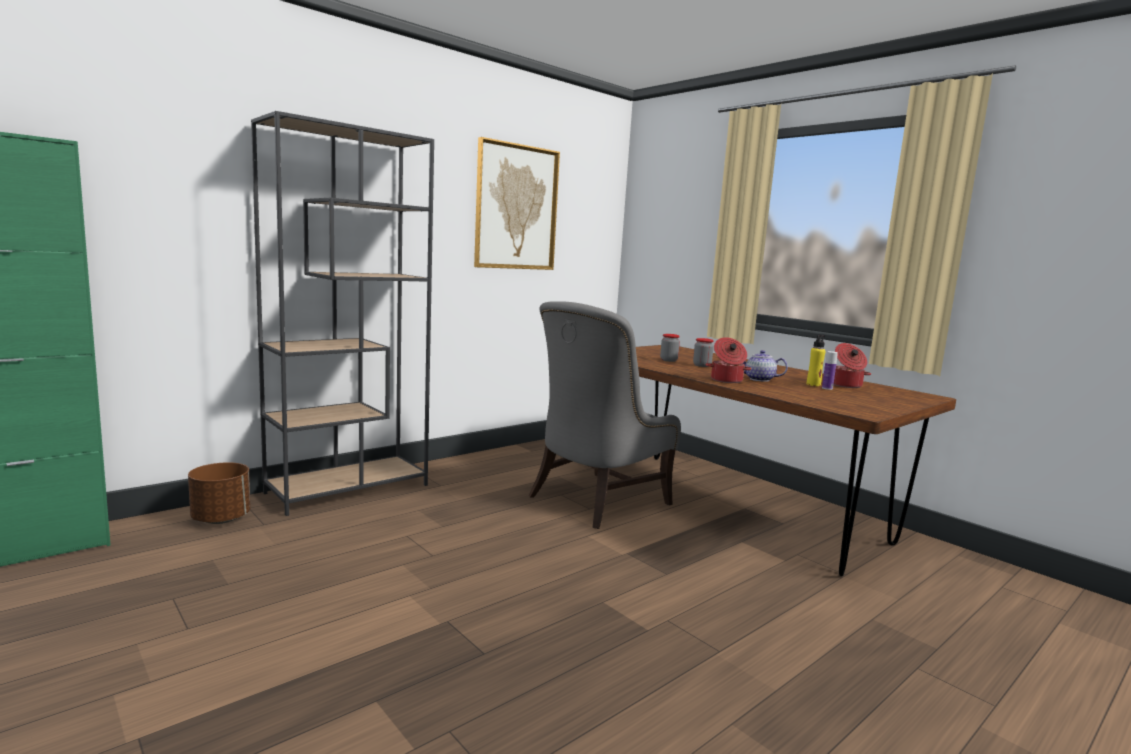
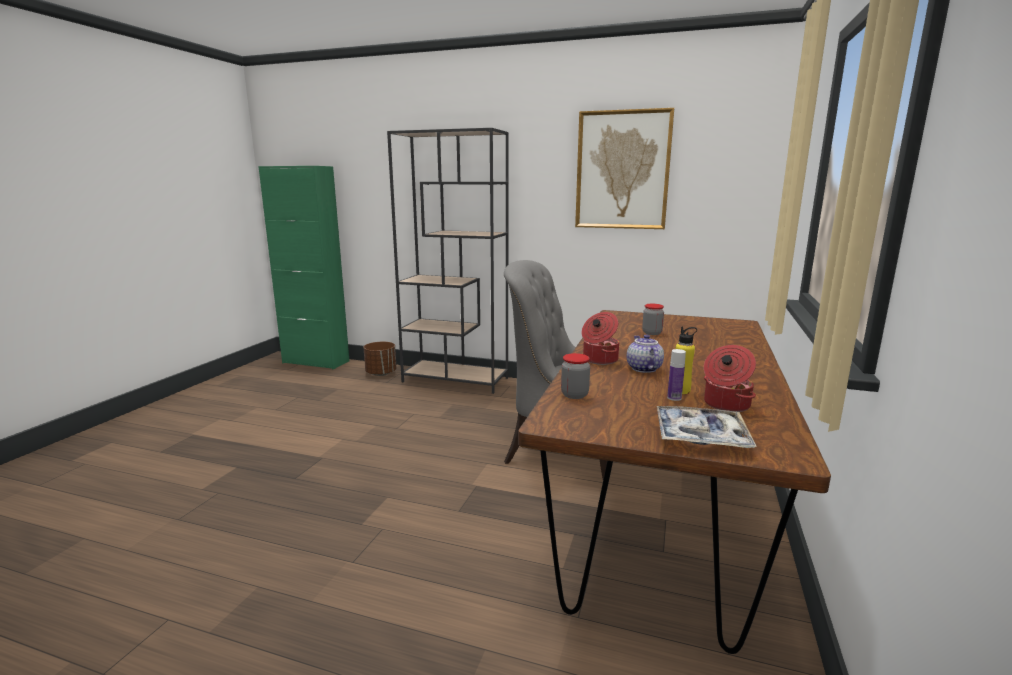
camera: 60 degrees right, 5 degrees up
jar [693,338,714,367] -> jar moved to [561,353,590,399]
none -> tray [656,406,757,448]

